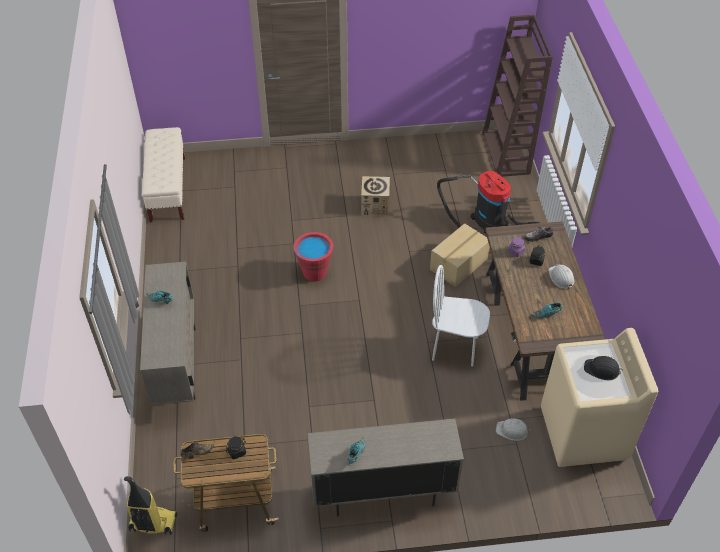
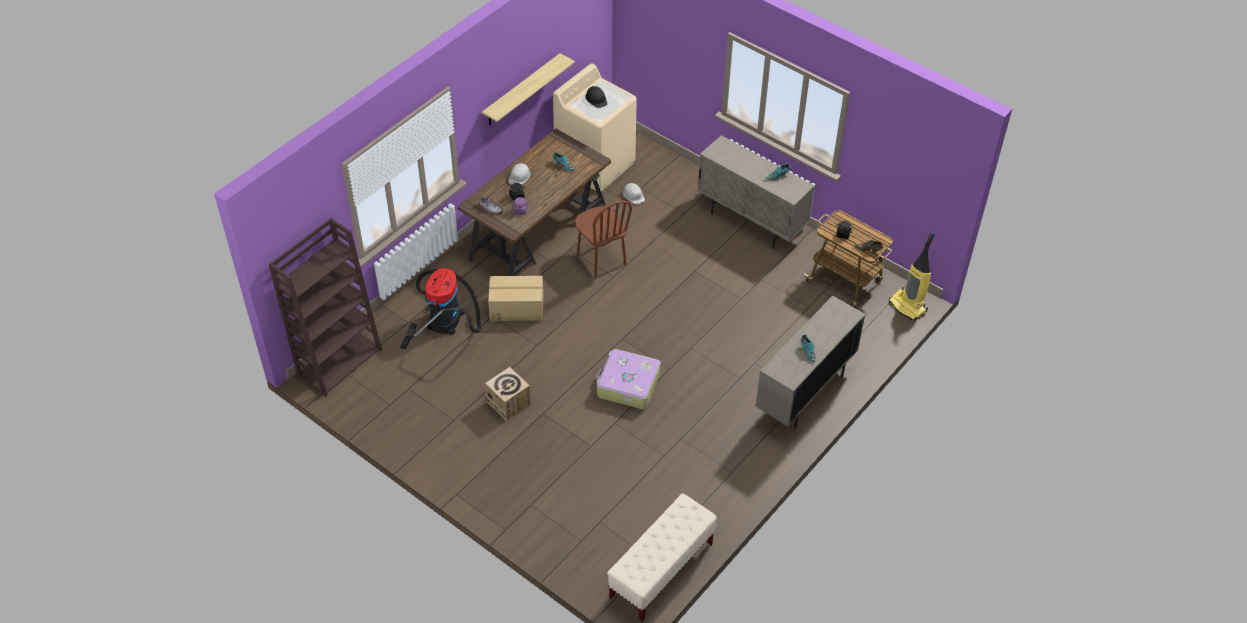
camera: 135 degrees left, 0 degrees up
red bucket [293,232,333,281] -> suitcase [596,349,661,409]
white chair [432,265,490,367] -> brown chair [575,201,632,278]
none -> shelf [482,53,575,125]

